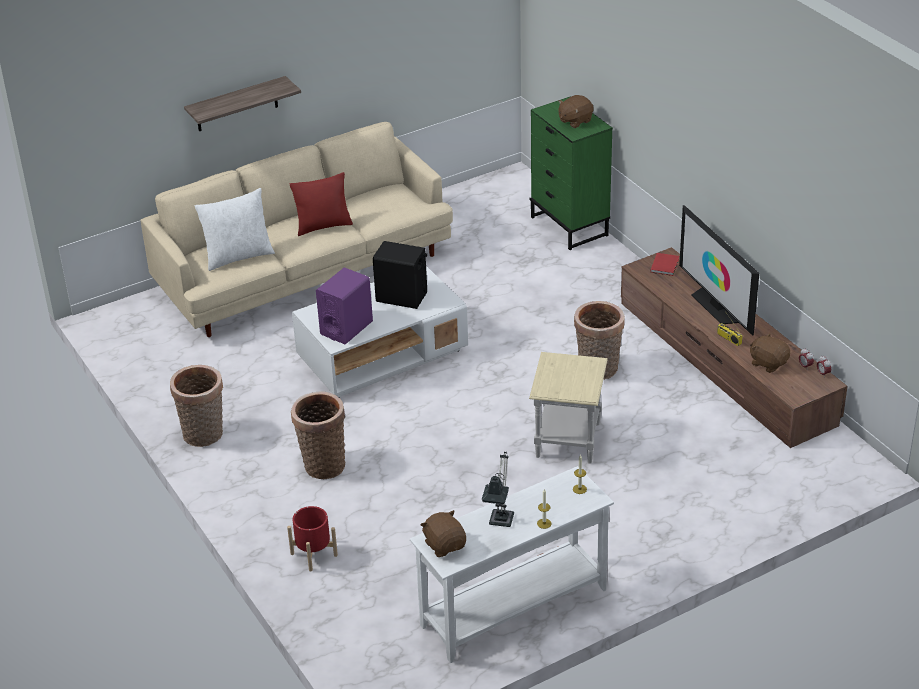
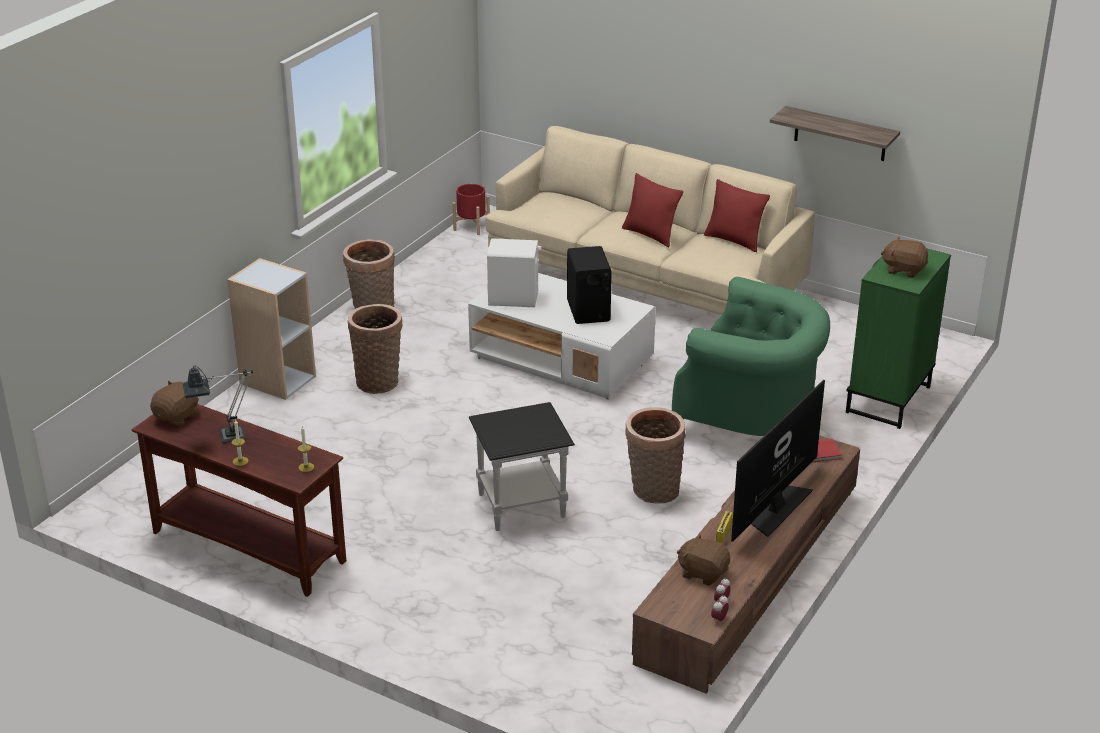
camera: 60 degrees right, 5 degrees down
shelf [184,76,301,131] -> shelf moved to [770,106,900,161]
white pillow [195,188,275,271] -> none
red planter [287,506,338,572] -> red planter moved to [452,184,490,235]
purple speaker [316,267,373,344] -> white speaker [487,238,541,307]
white console table [410,466,614,663] -> brown console table [132,404,346,597]
beige side table [529,352,608,464] -> black side table [469,402,575,531]
brown plush toy [750,333,790,373] -> brown plush toy turned 75 degrees counterclockwise [677,533,730,586]
none -> bookcase [227,258,316,400]
none -> green armchair [672,277,830,436]
none -> red pillow [704,179,770,252]

